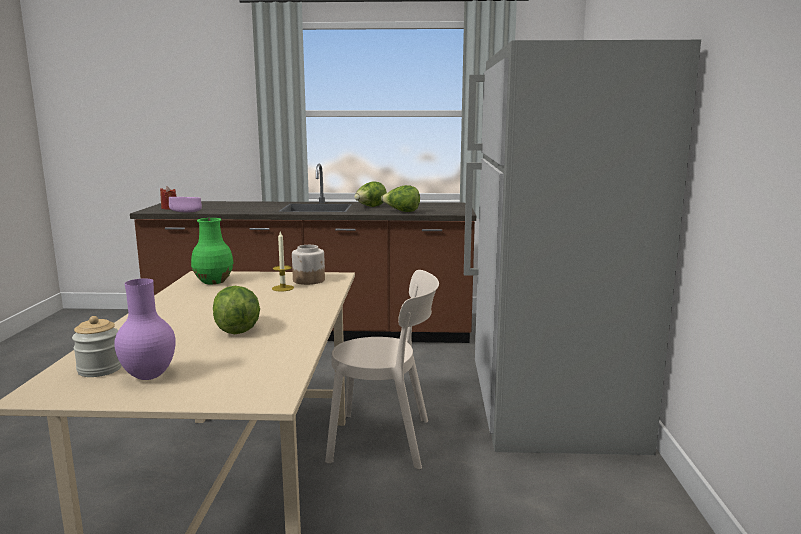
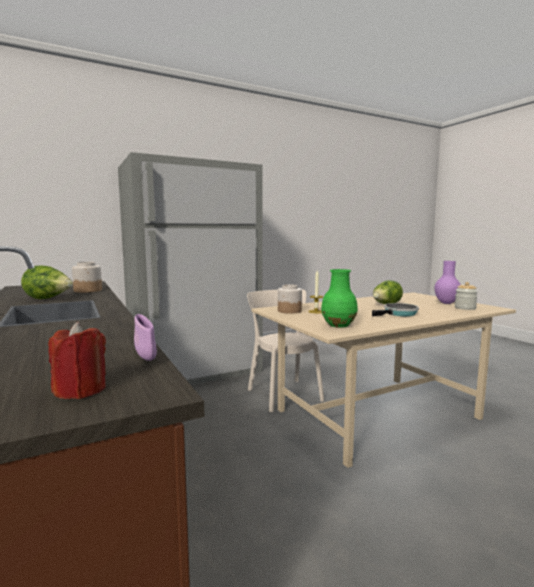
camera: 120 degrees left, 5 degrees down
lettuce [381,185,420,212] -> jar [72,262,102,293]
none -> frying pan [372,303,419,316]

